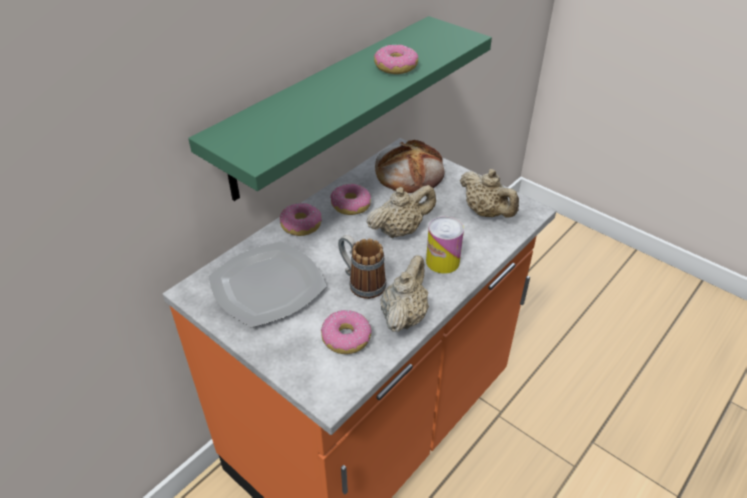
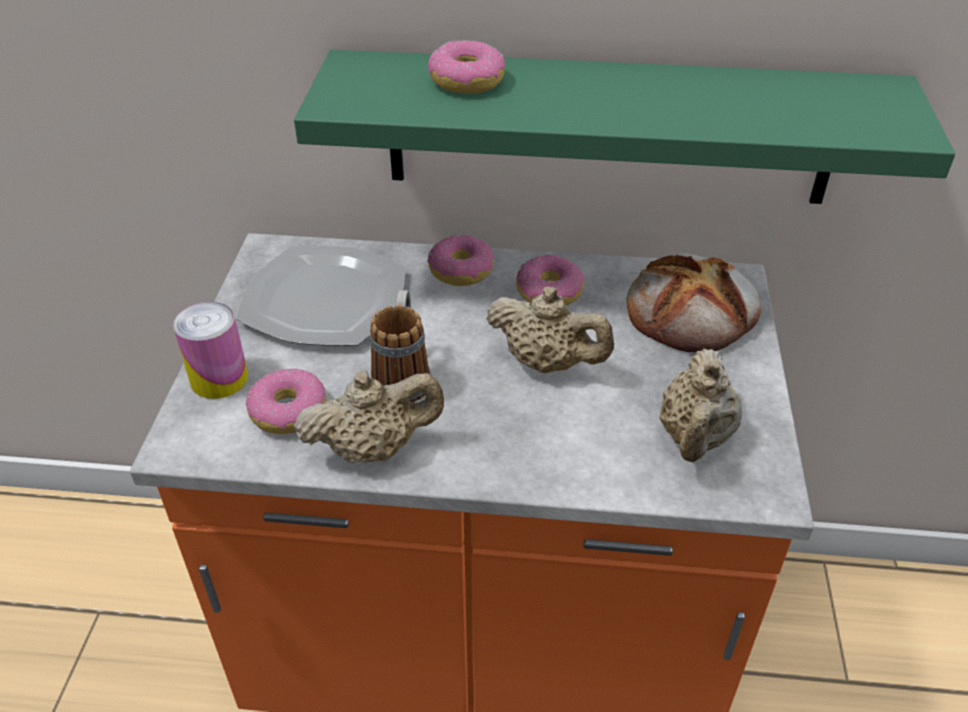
camera: 55 degrees right, 0 degrees up
donut [374,44,418,74] -> donut moved to [428,40,505,94]
can [426,217,464,274] -> can moved to [173,302,248,399]

